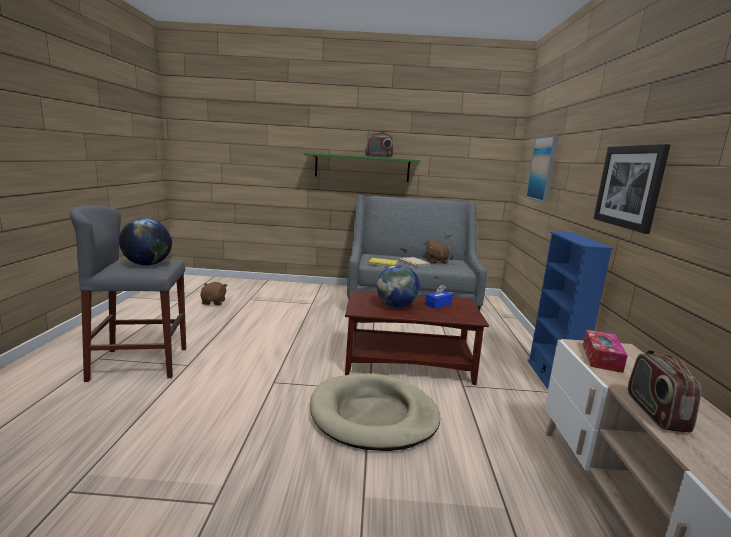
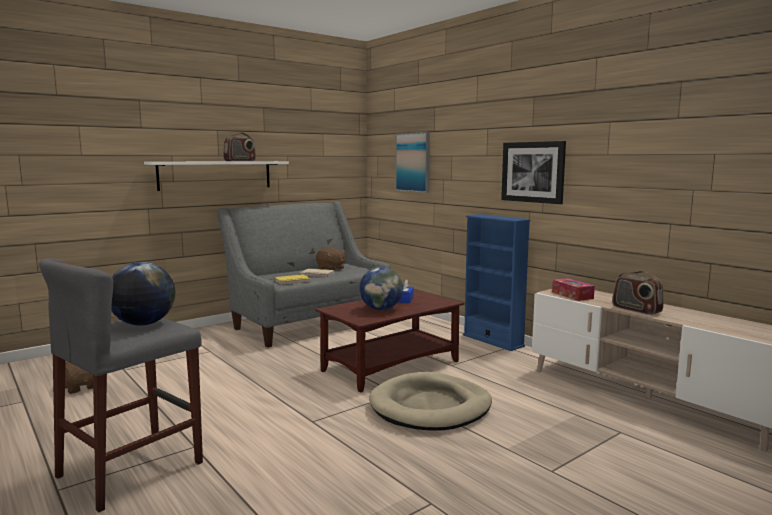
camera: 40 degrees left, 5 degrees down
green shelf [304,153,421,182] -> white shelf [144,161,289,191]

